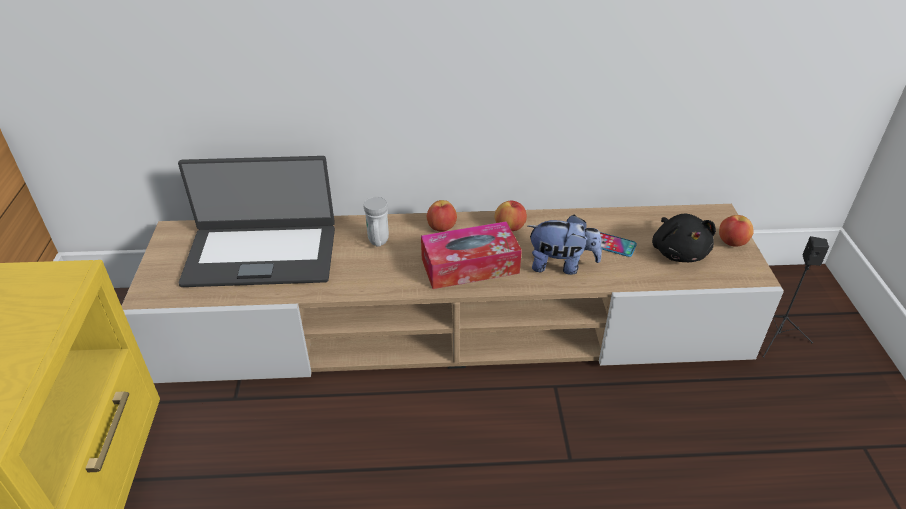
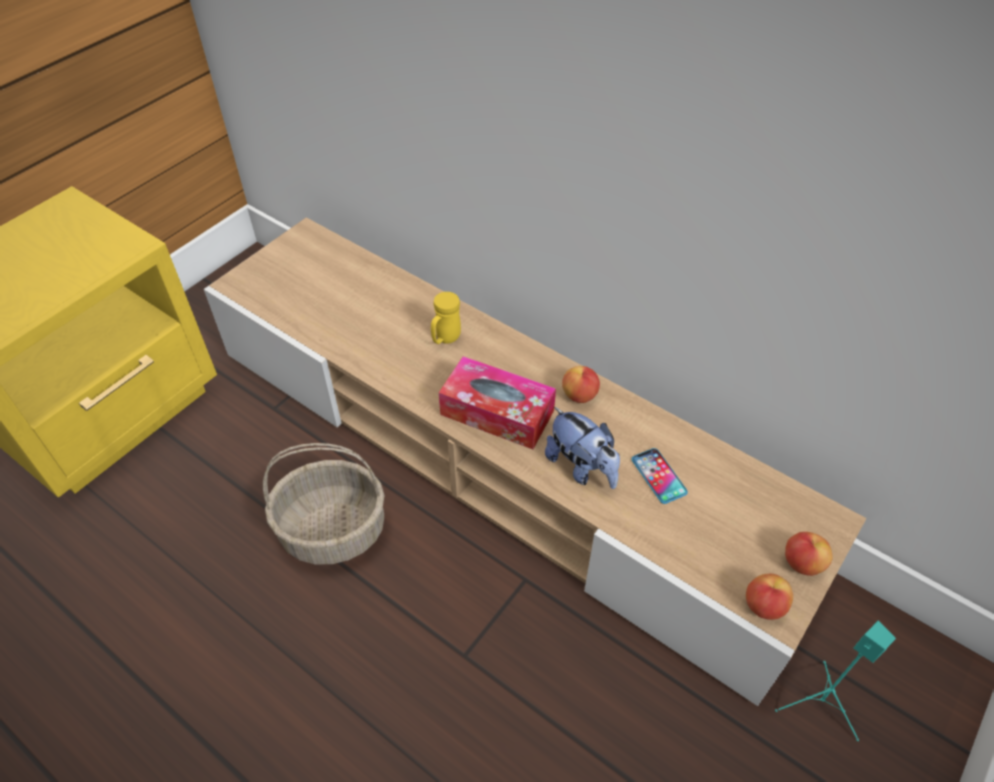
camera: 40 degrees right, 10 degrees up
laptop [178,156,335,287] -> none
white mug [364,197,389,247] -> yellow mug [431,292,461,344]
apple [427,200,457,231] -> apple moved to [746,574,793,620]
black plush toy [652,214,716,262] -> none
black speaker [763,236,829,358] -> turquoise speaker [775,621,896,741]
none -> basket [263,443,385,564]

